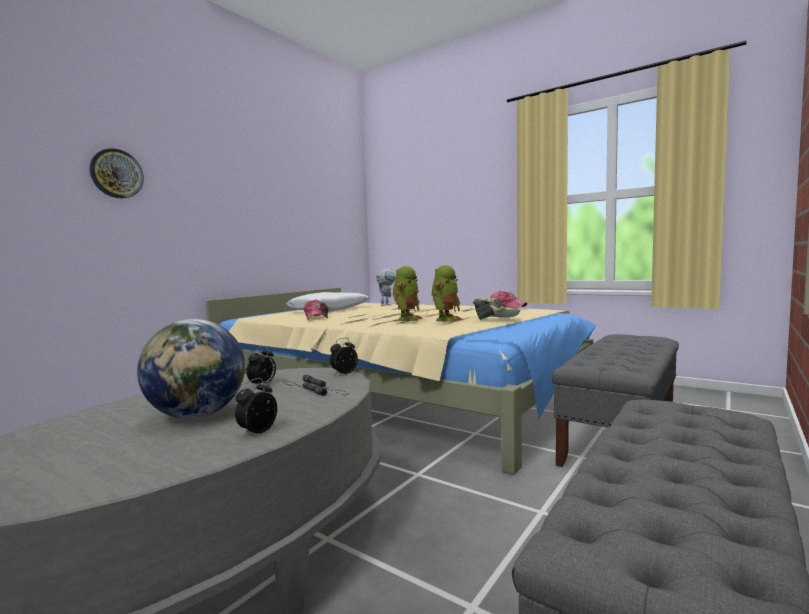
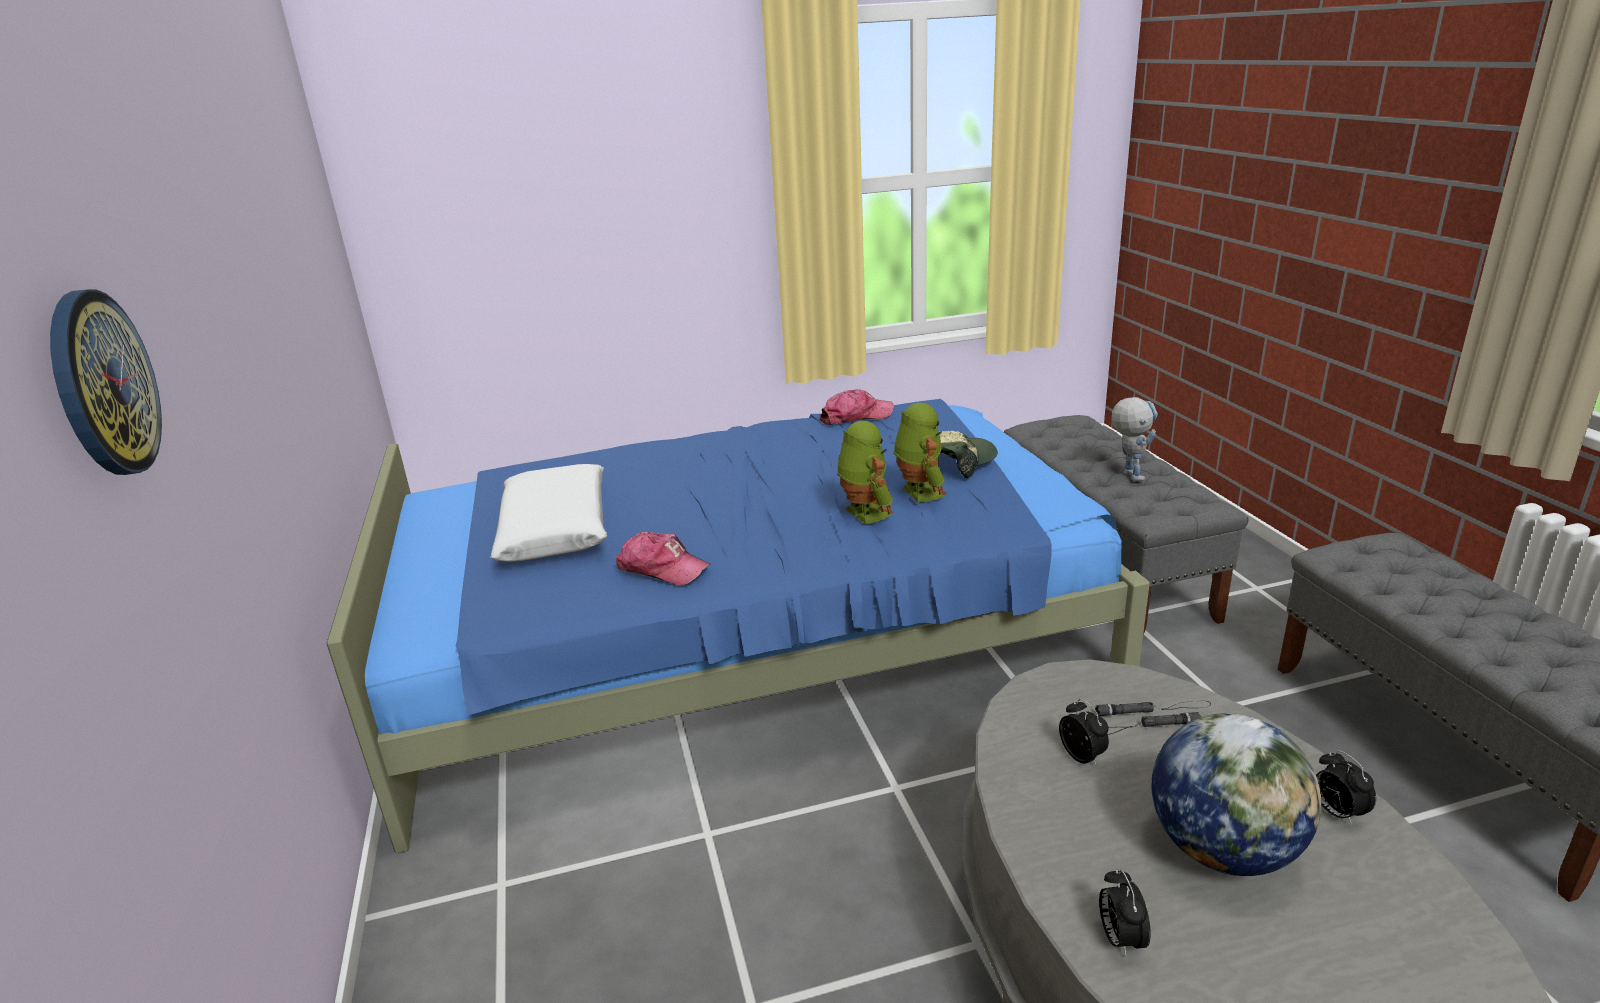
camera: 50 degrees left, 20 degrees up
beige bed [206,287,596,475] -> blue bed [326,399,1150,853]
alarm clock [330,338,358,375] -> alarm clock moved to [1099,869,1151,957]
toy robot [376,269,396,306] -> toy robot moved to [1112,397,1158,481]

